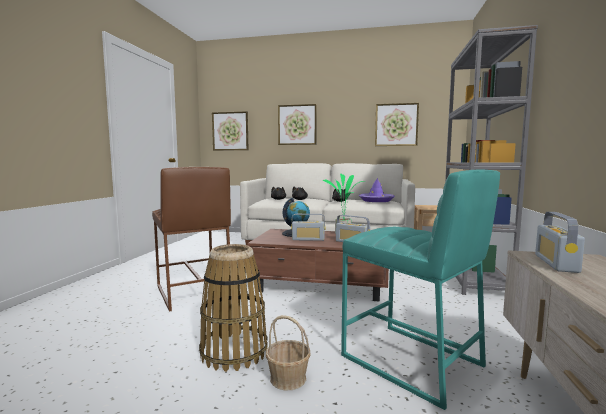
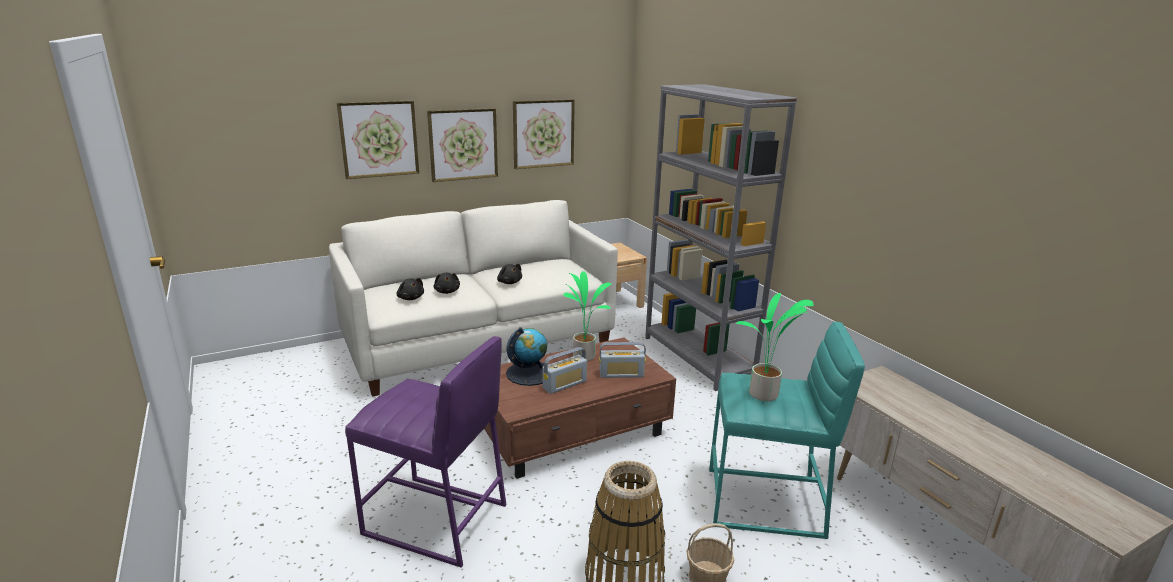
camera: 40 degrees left, 15 degrees up
brown stool [152,167,231,312] -> purple stool [345,336,506,568]
picture [212,111,248,151] -> picture moved to [427,108,498,182]
purple hat [359,178,395,202] -> none
radio [535,212,585,273] -> none
none -> potted plant [736,293,814,401]

